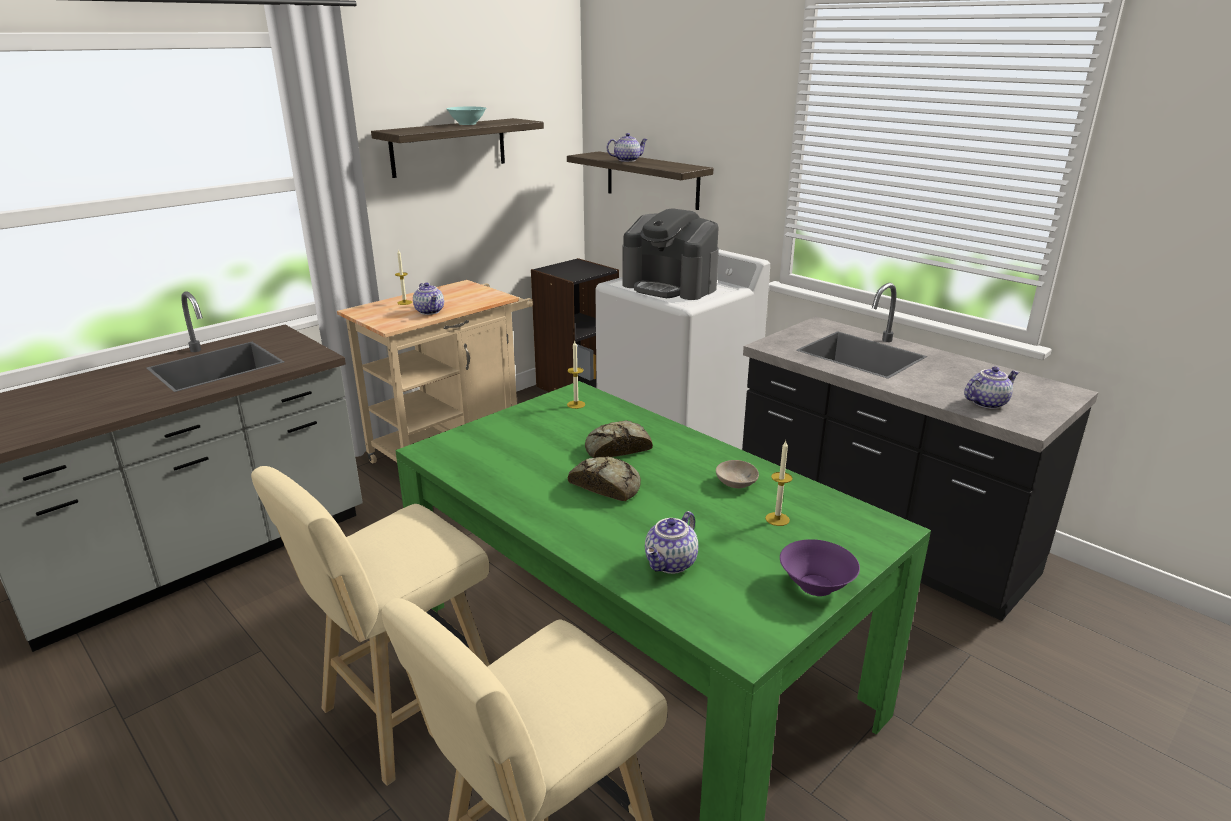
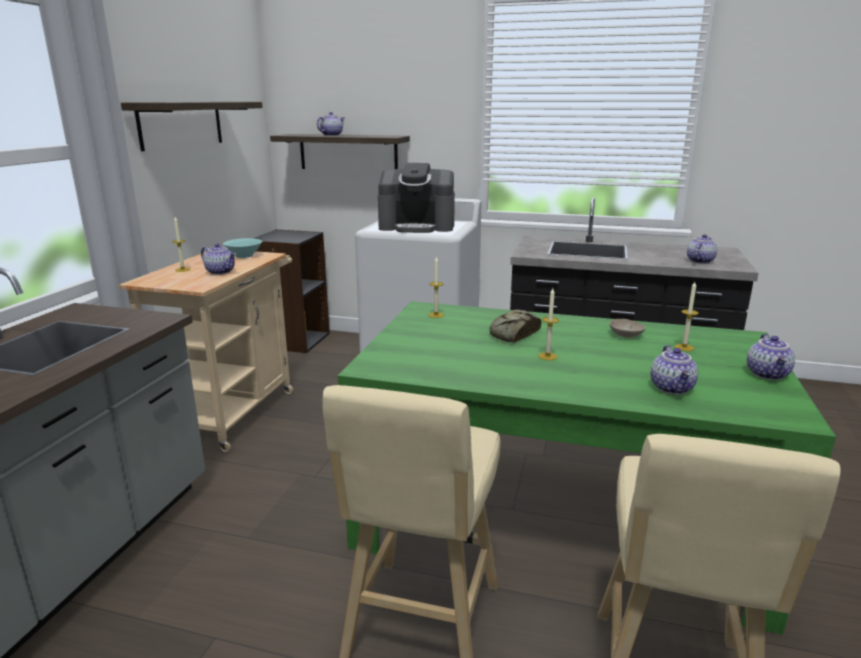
camera: 30 degrees left, 5 degrees down
turquoise bowl [447,107,486,125] -> turquoise bowl moved to [223,238,262,258]
bread [568,457,641,501] -> candle [538,288,559,360]
purple bowl [780,539,860,596] -> teapot [747,334,795,380]

